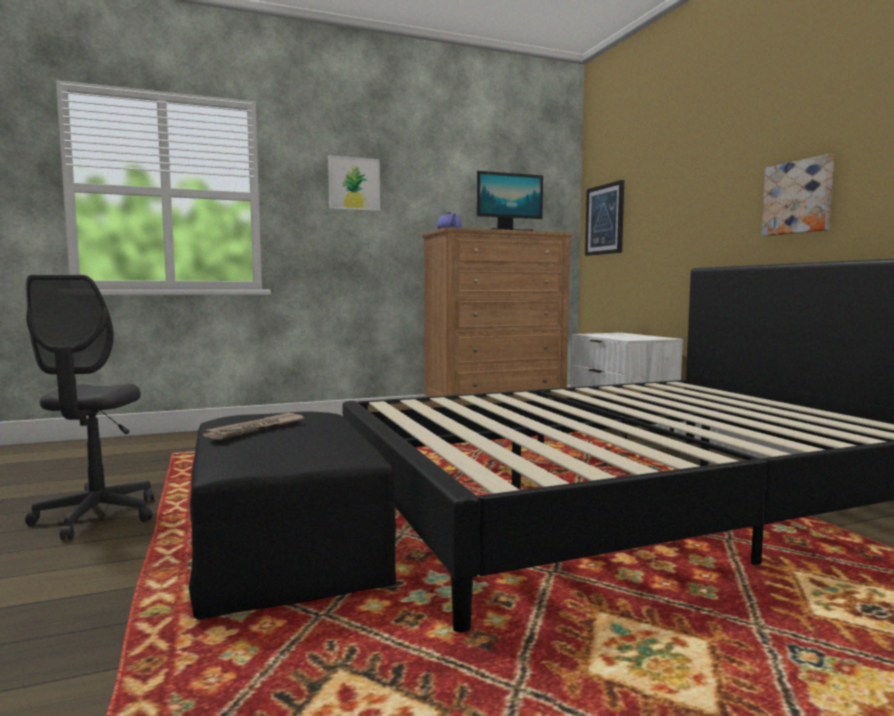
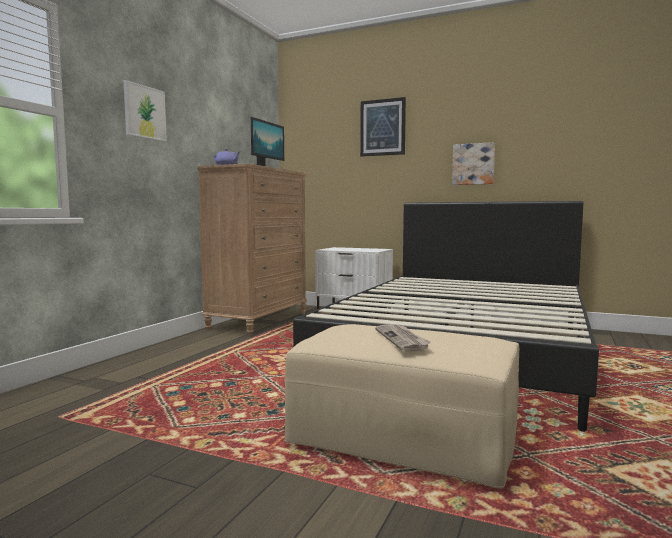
camera: 45 degrees left, 0 degrees up
grey office chair [25,275,154,540] -> none
black ottoman [189,412,396,619] -> beige ottoman [284,324,519,489]
picture [585,180,624,256] -> picture moved to [360,97,406,157]

